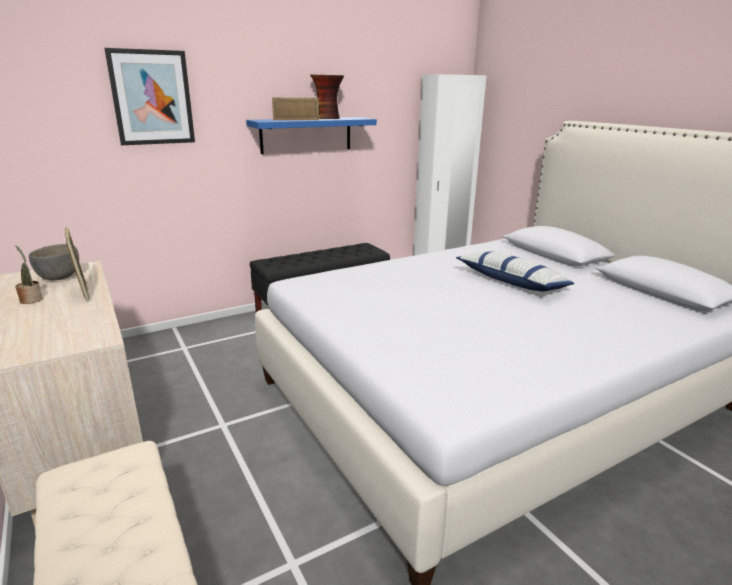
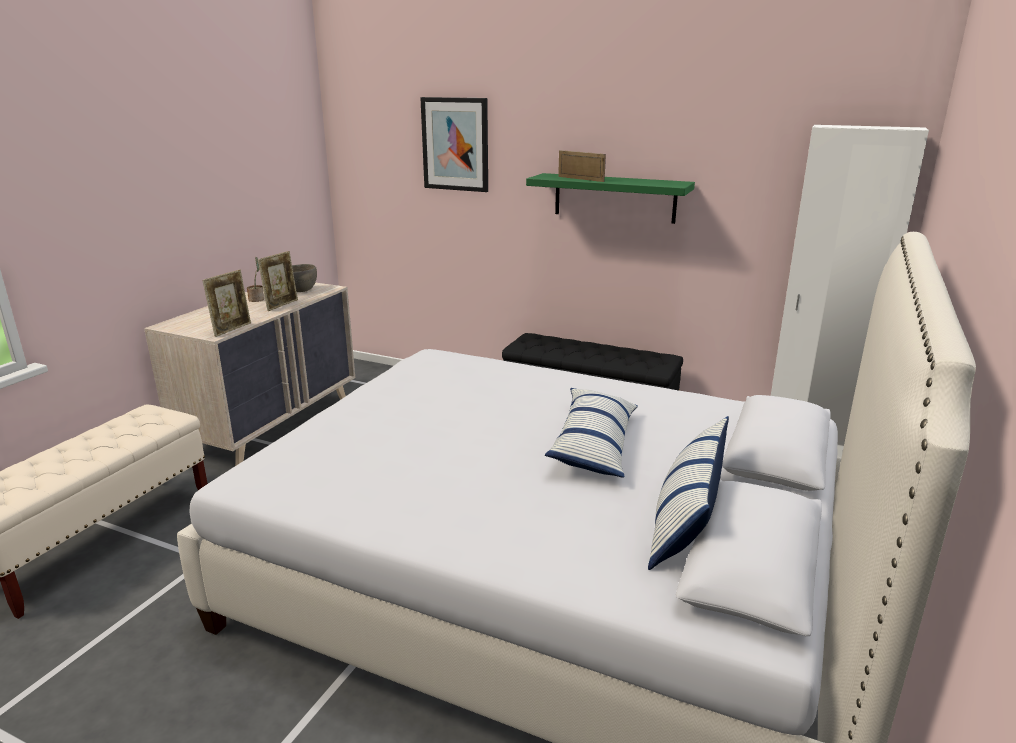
camera: 55 degrees right, 0 degrees up
blue shelf [246,117,377,154] -> green shelf [526,173,695,224]
vase [310,74,344,119] -> none
none -> picture frame [202,270,251,337]
none -> pillow [648,416,729,570]

